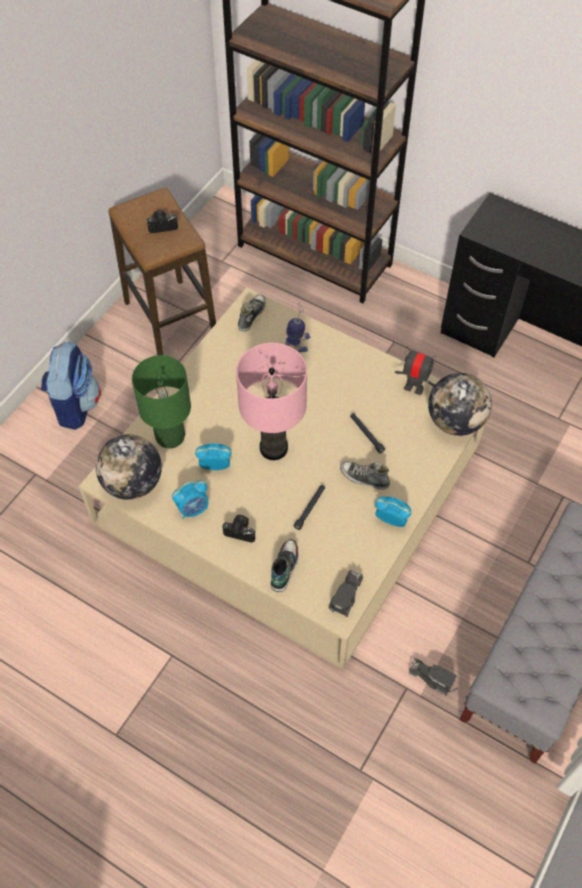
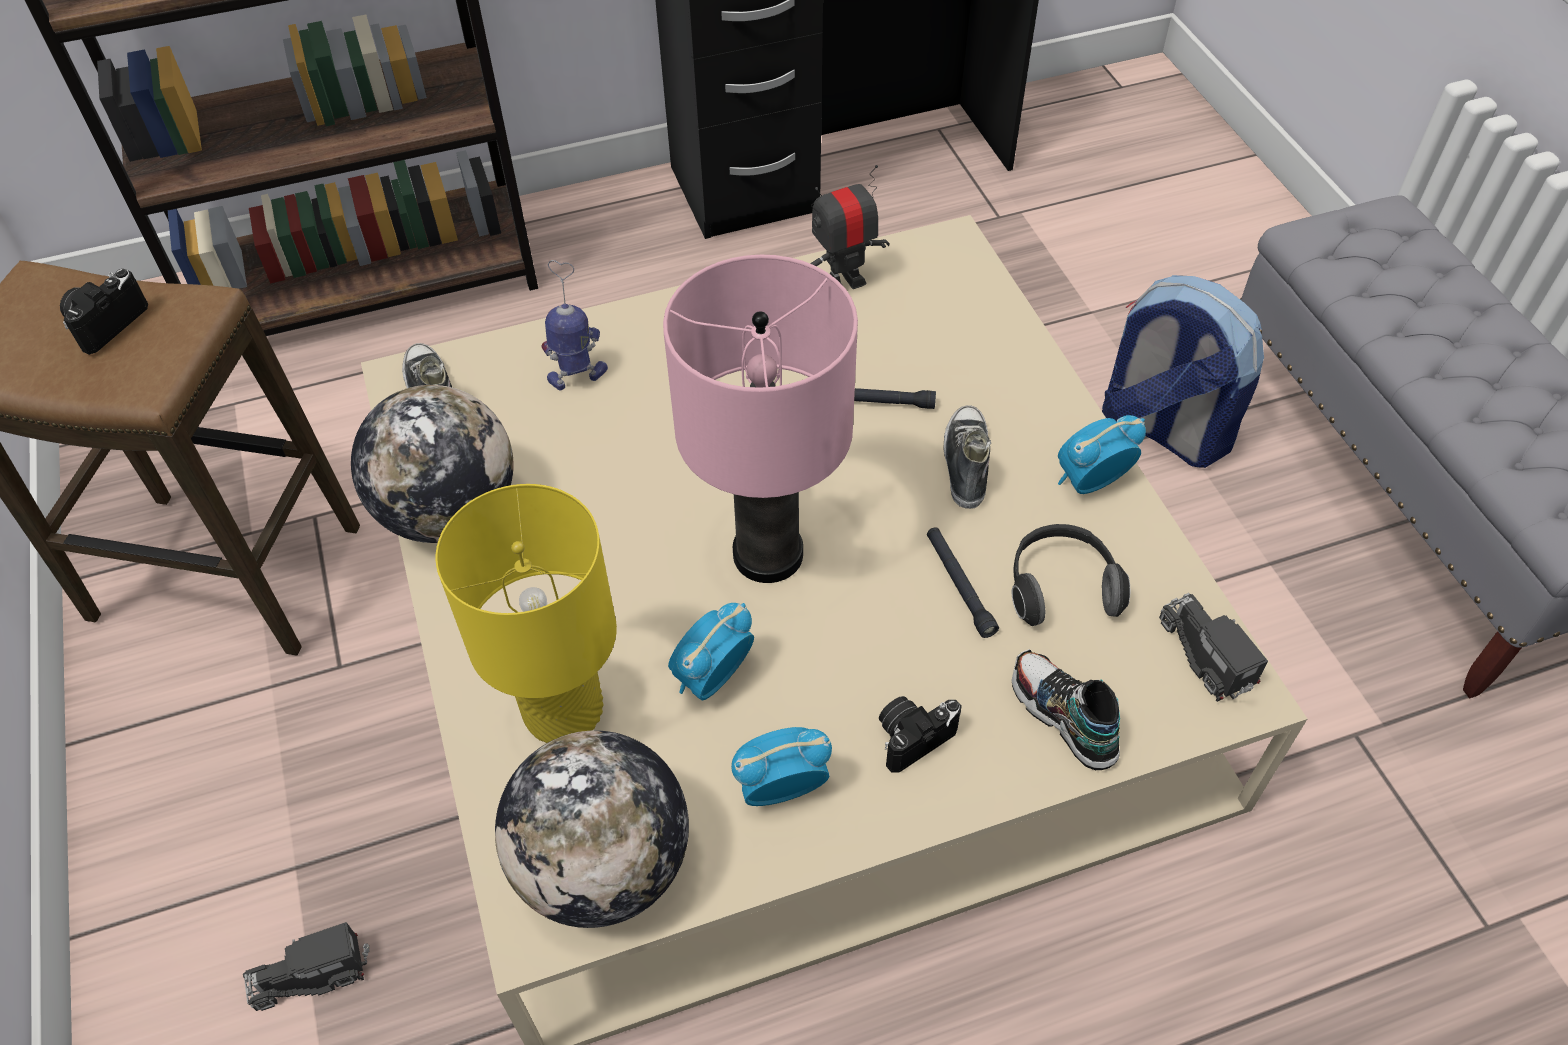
camera: 50 degrees left, 5 degrees down
backpack [41,342,101,430] -> backpack moved to [1102,275,1264,468]
green table lamp [132,355,191,449] -> yellow table lamp [436,484,617,743]
alarm clock [172,480,209,519] -> alarm clock turned 120 degrees counterclockwise [731,727,832,806]
shoe [340,461,390,490] -> shoe turned 120 degrees clockwise [943,405,991,509]
toy truck [409,658,458,696] -> toy truck moved to [243,922,370,1011]
globe [428,373,492,436] -> globe moved to [351,385,514,543]
none -> headphones [1012,524,1130,626]

